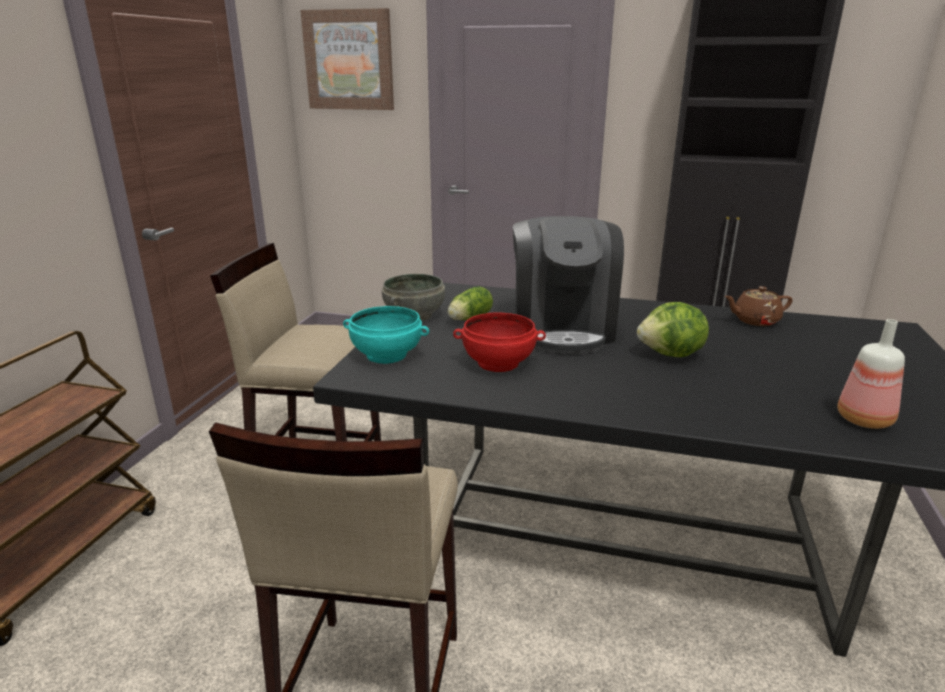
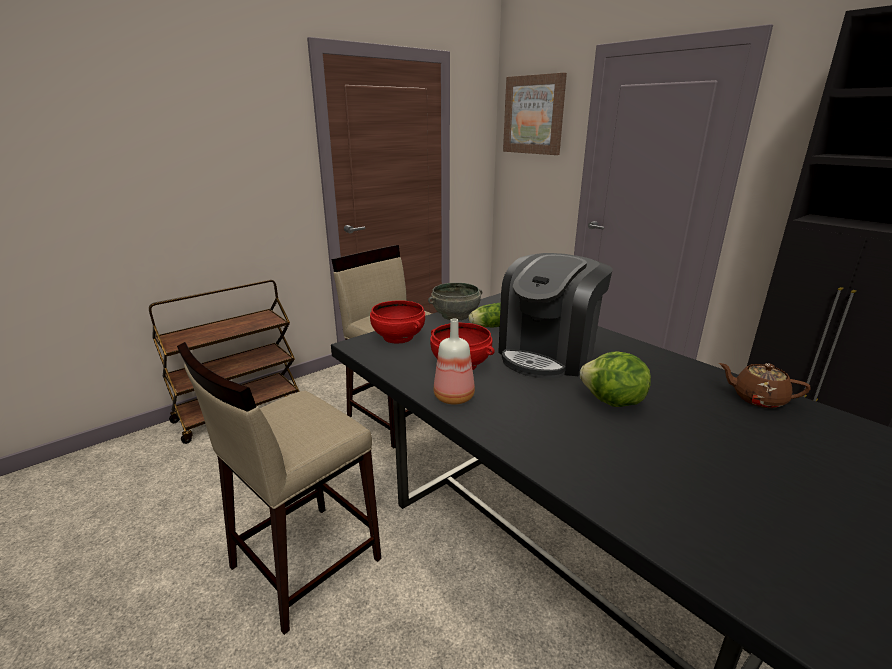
camera: 35 degrees right, 0 degrees up
turquoise bowl [343,306,429,364] -> red bowl [370,300,425,343]
bottle [837,319,905,429] -> bottle moved to [434,318,475,404]

